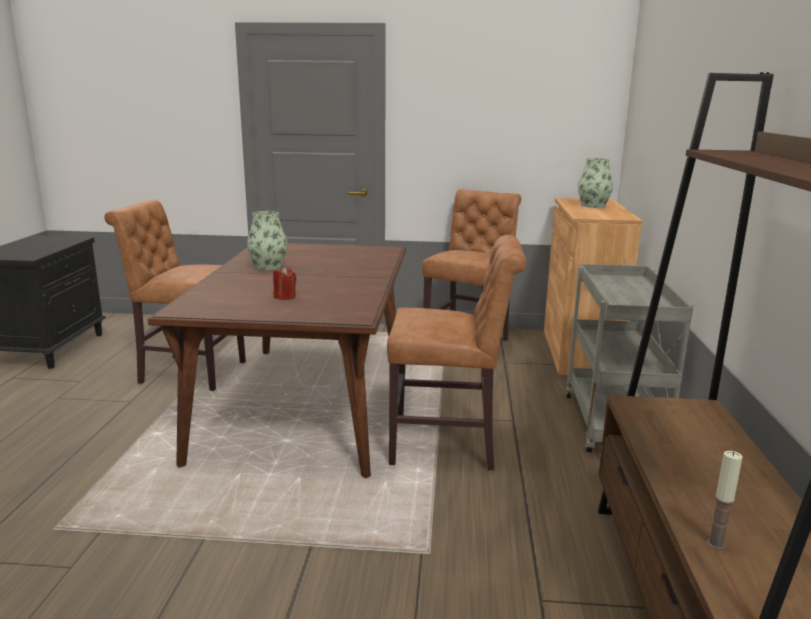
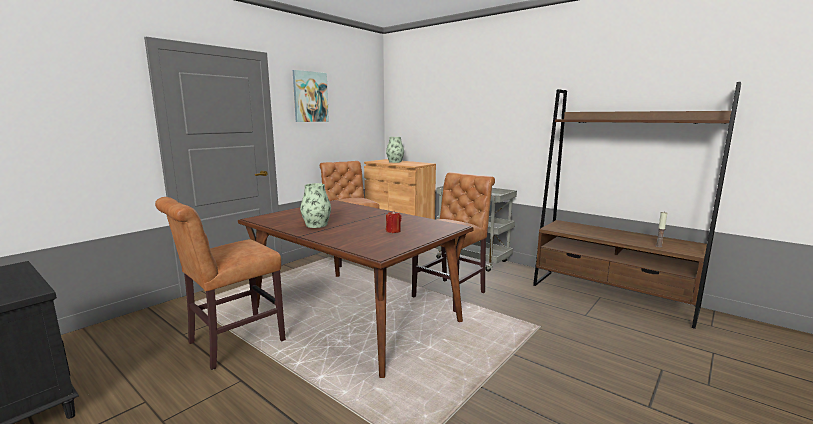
camera: 55 degrees left, 5 degrees down
none -> picture [293,70,329,122]

